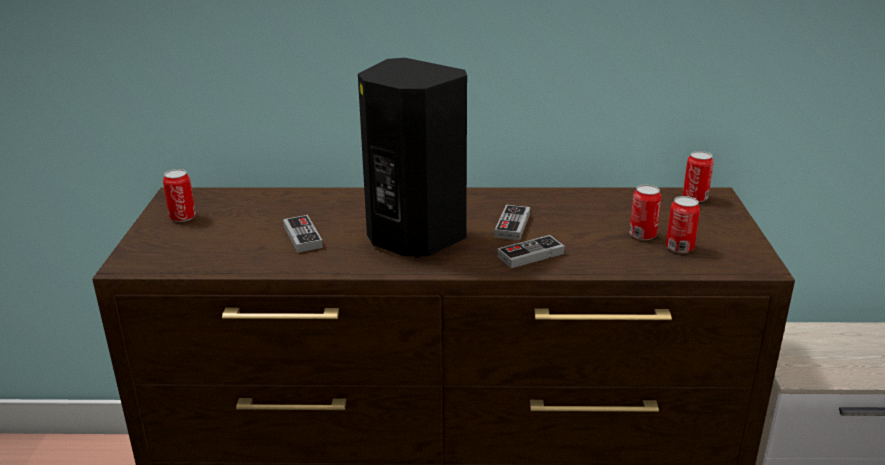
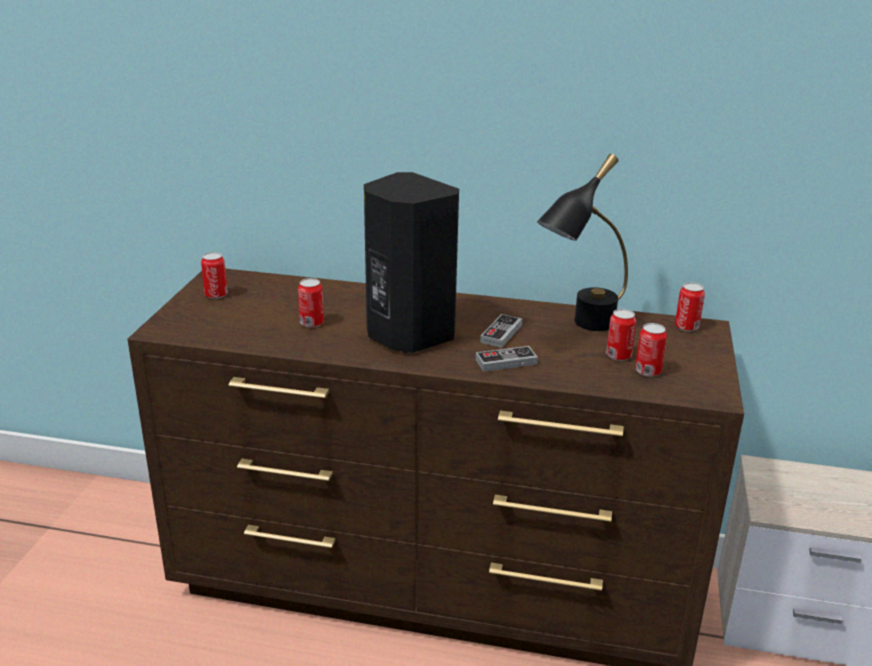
camera: 10 degrees right, 0 degrees up
game controller [283,215,323,253] -> can [298,278,324,328]
none -> black table lamp [537,154,628,331]

